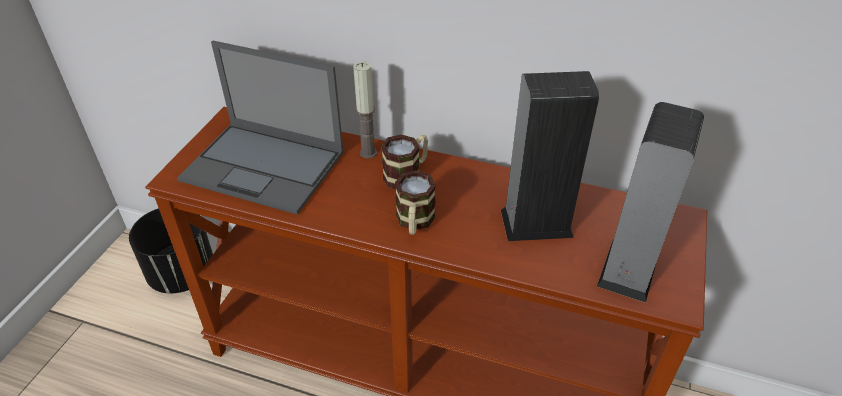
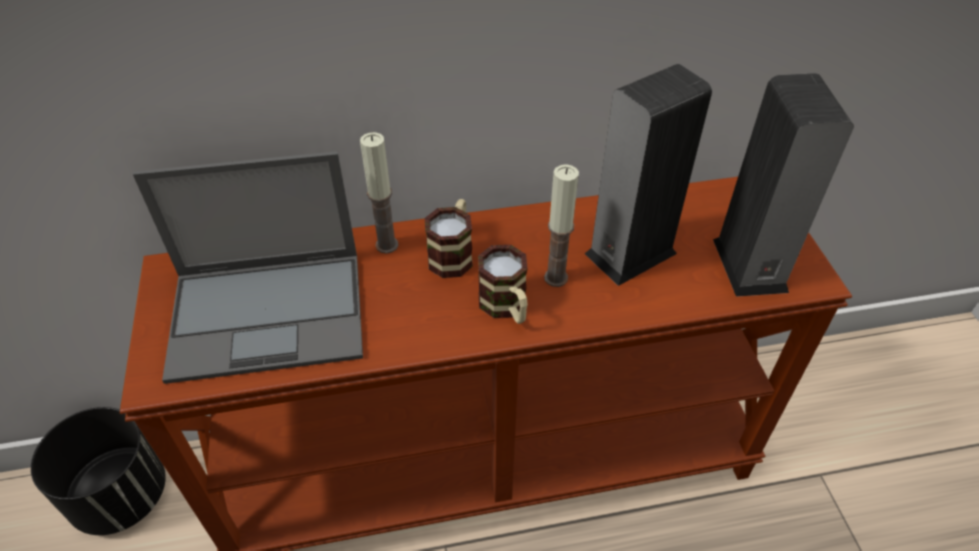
camera: 30 degrees left, 5 degrees up
none -> candle [544,164,579,287]

